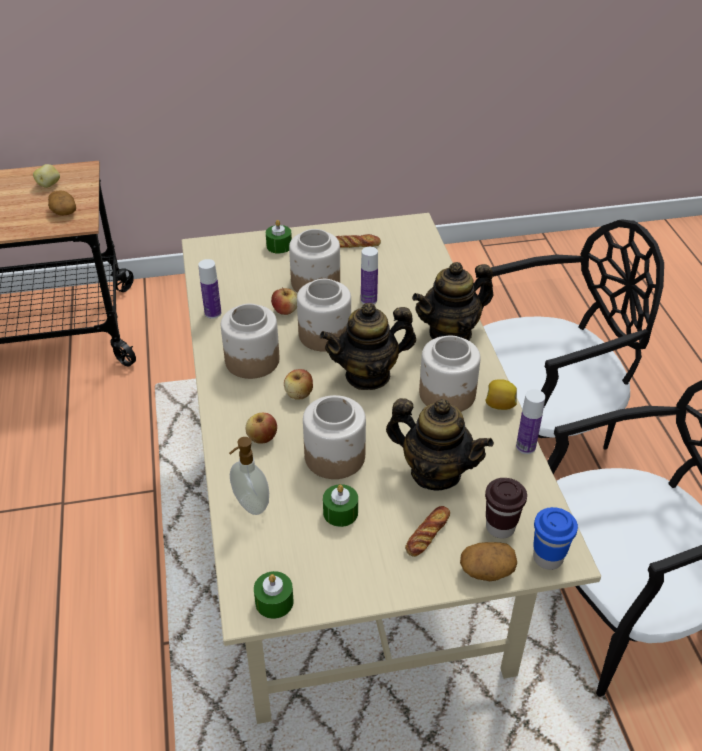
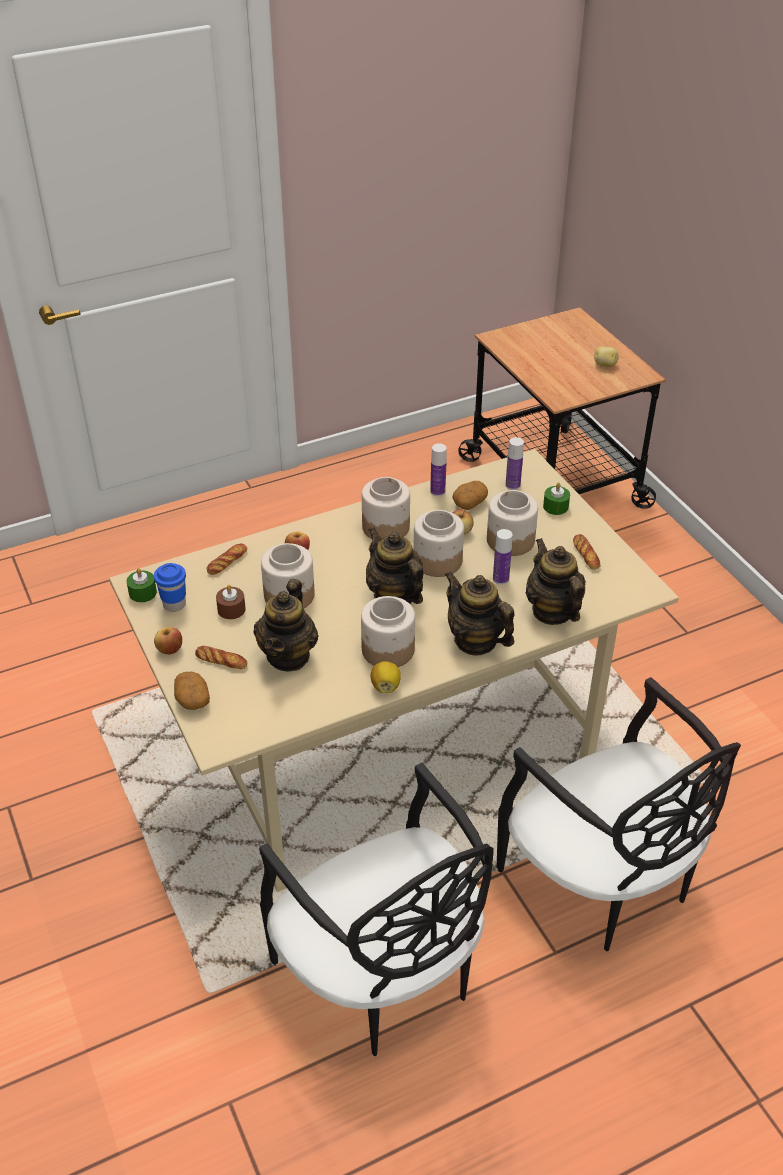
camera: 75 degrees right, 0 degrees up
potato [48,190,76,216] -> potato moved to [453,481,488,510]
soap dispenser [229,437,269,515] -> bread [207,544,247,575]
apple [284,369,313,400] -> apple moved to [154,627,182,654]
green candle [323,484,358,527] -> brown candle [216,585,246,619]
brown cup [485,478,527,538] -> none
bottle [516,389,545,454] -> bottle moved to [506,437,524,490]
blue cup [533,507,578,570] -> blue cup moved to [154,563,186,612]
none -> teapot [526,538,586,625]

